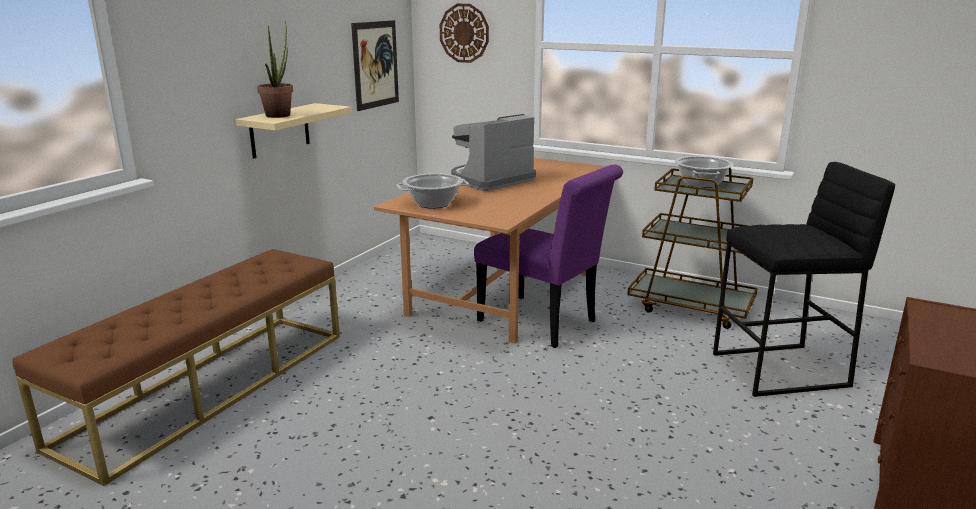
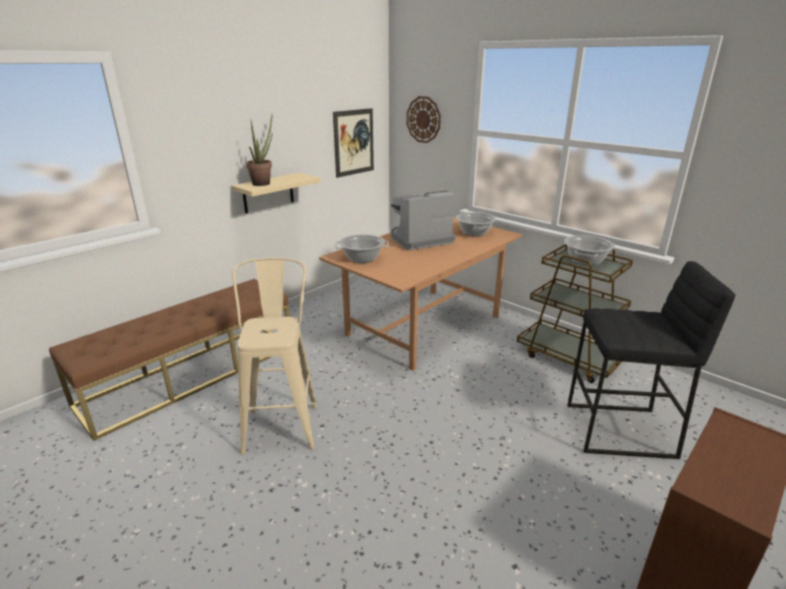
camera: 15 degrees right, 5 degrees up
purple chair [474,165,623,348] -> none
none -> beige stool [232,258,317,455]
none -> cooking pot [456,212,496,237]

